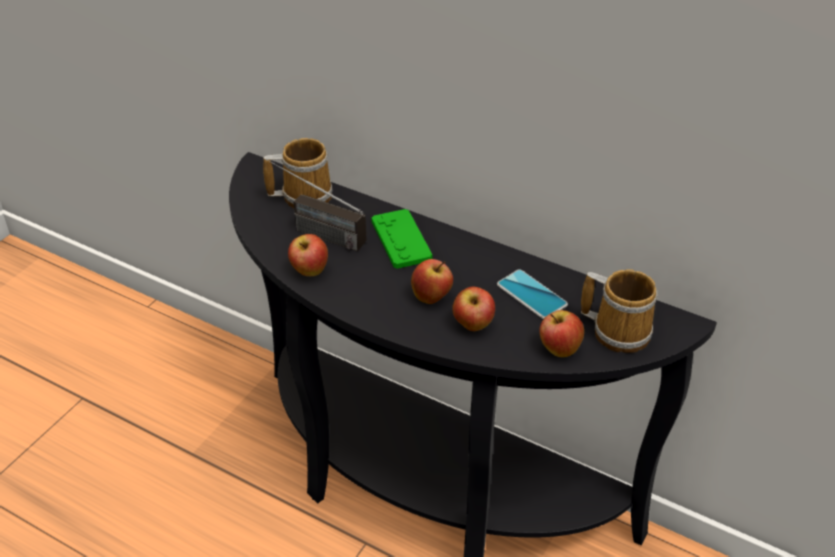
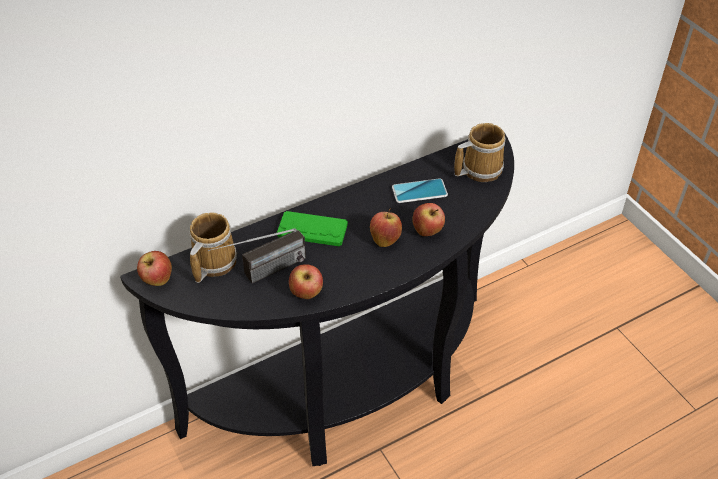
camera: 60 degrees left, 5 degrees up
apple [540,310,584,357] -> apple moved to [137,251,172,286]

